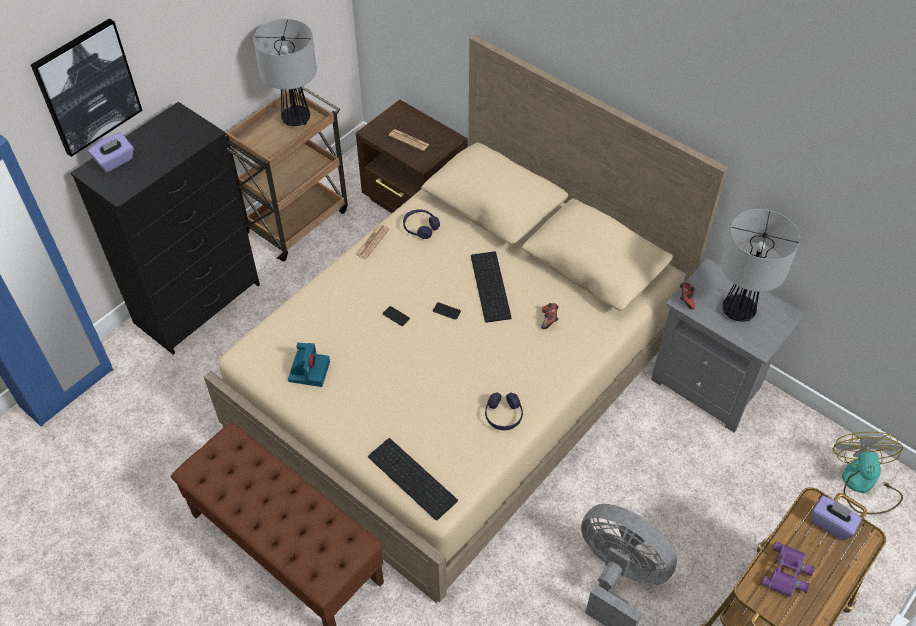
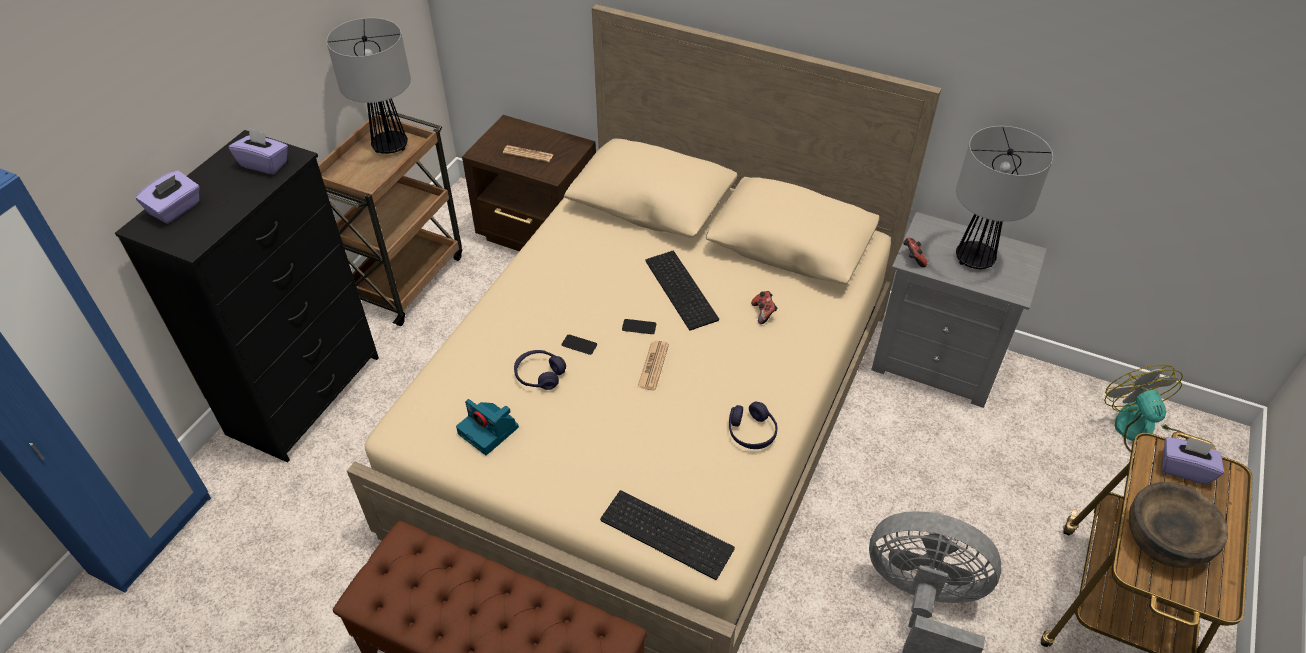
camera: 15 degrees left, 5 degrees down
picture [31,18,143,157] -> none
camera [288,343,330,387] -> camera turned 135 degrees clockwise [456,399,519,455]
newspaper [355,225,389,259] -> newspaper moved to [637,341,669,390]
purple headphones [403,209,440,239] -> purple headphones moved to [514,350,566,390]
purple binoculars [762,542,815,597] -> brown bowl [1129,482,1228,568]
none -> purple tissue box [229,128,288,174]

